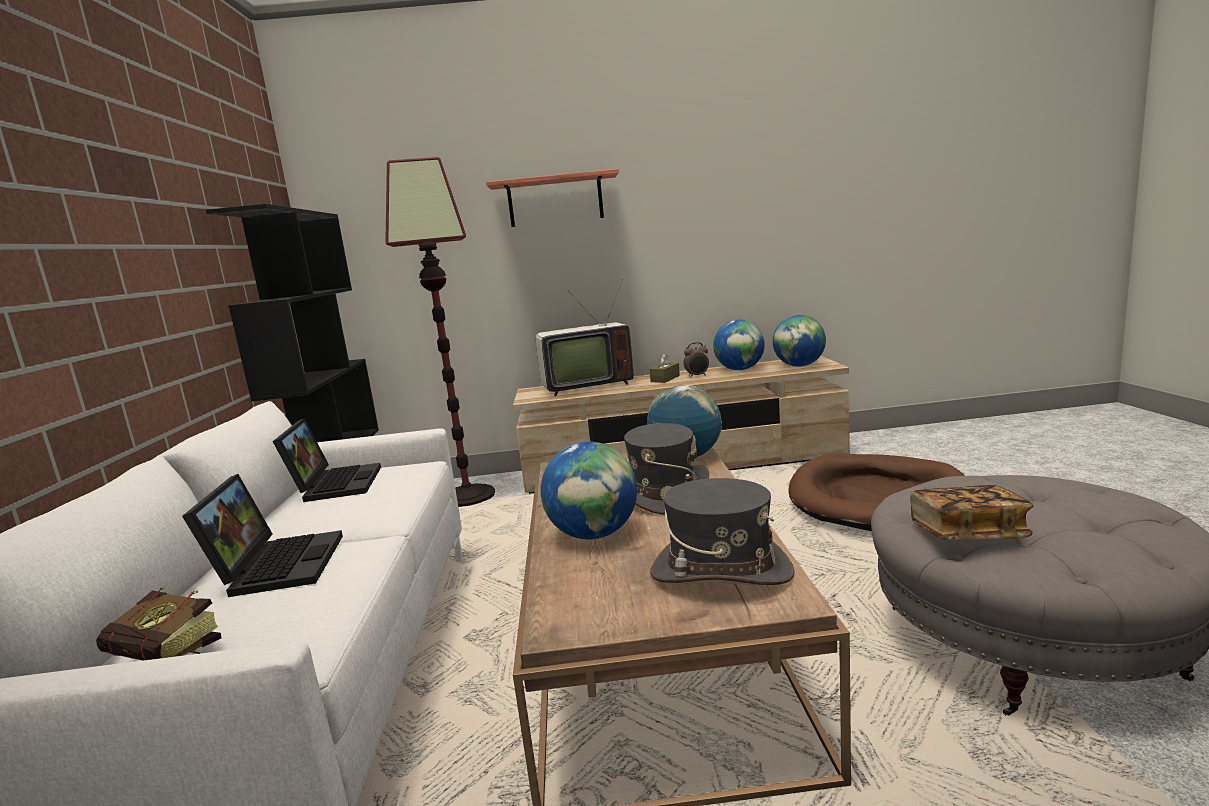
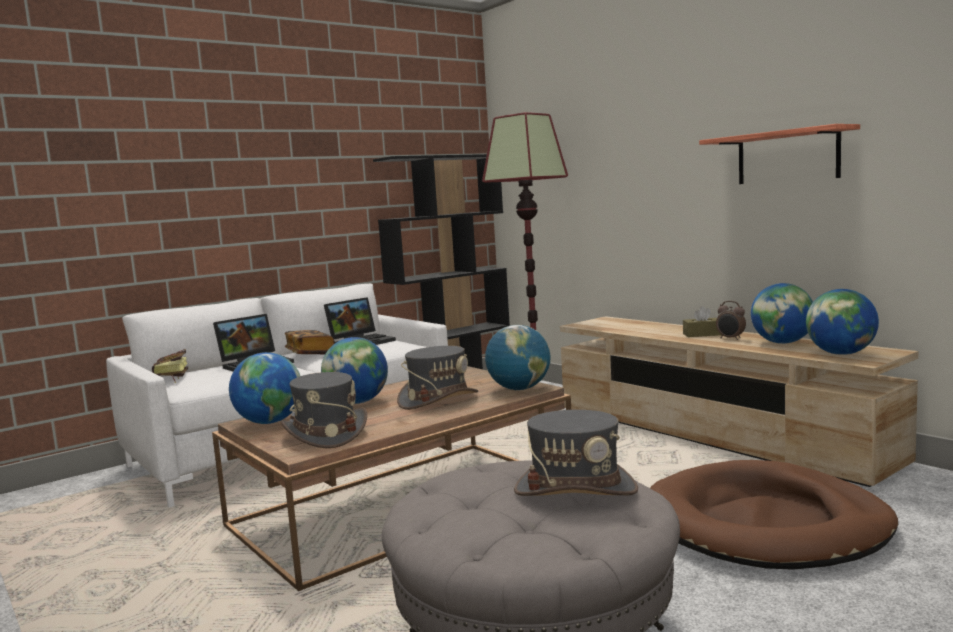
camera: 55 degrees right, 5 degrees down
shelf [486,169,619,227] -> shelf moved to [699,124,860,184]
television [535,280,634,396] -> none
book [910,485,1034,540] -> book moved to [285,330,335,354]
none -> globe [229,352,300,424]
none -> grey hat [514,410,638,496]

